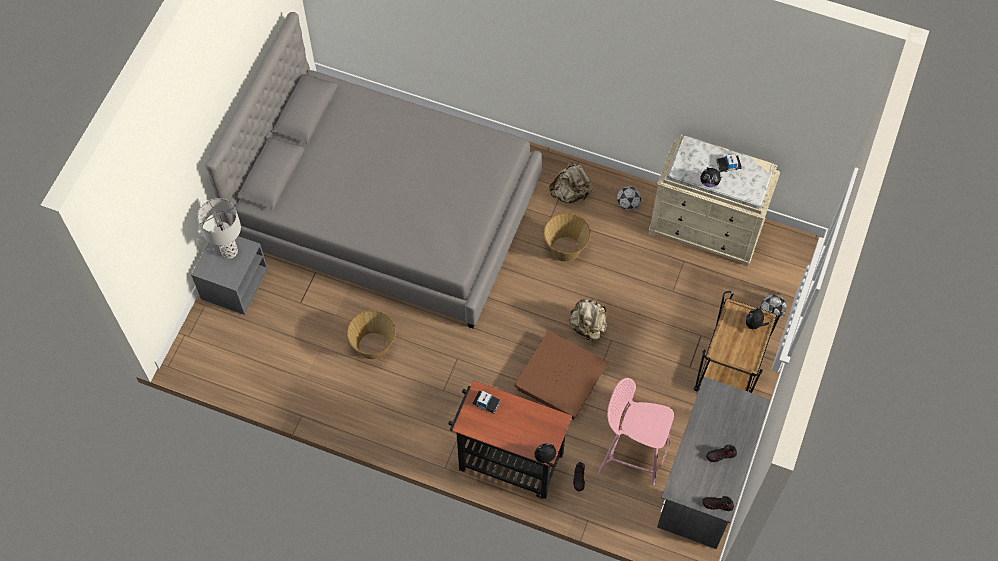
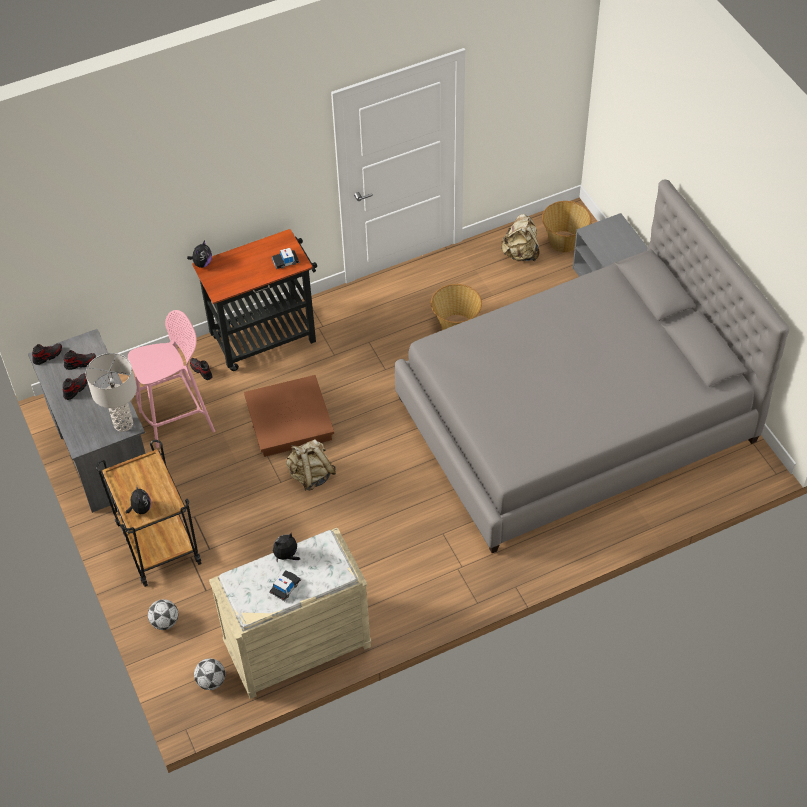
camera: 135 degrees right, 10 degrees down
white table lamp [197,198,241,259] -> white table lamp moved to [86,353,137,432]
basket [543,212,591,262] -> basket moved to [542,201,591,253]
beige backpack [549,162,593,203] -> beige backpack moved to [501,214,540,261]
football [617,186,641,211] -> football moved to [194,658,225,690]
none -> shoe [64,350,96,370]

